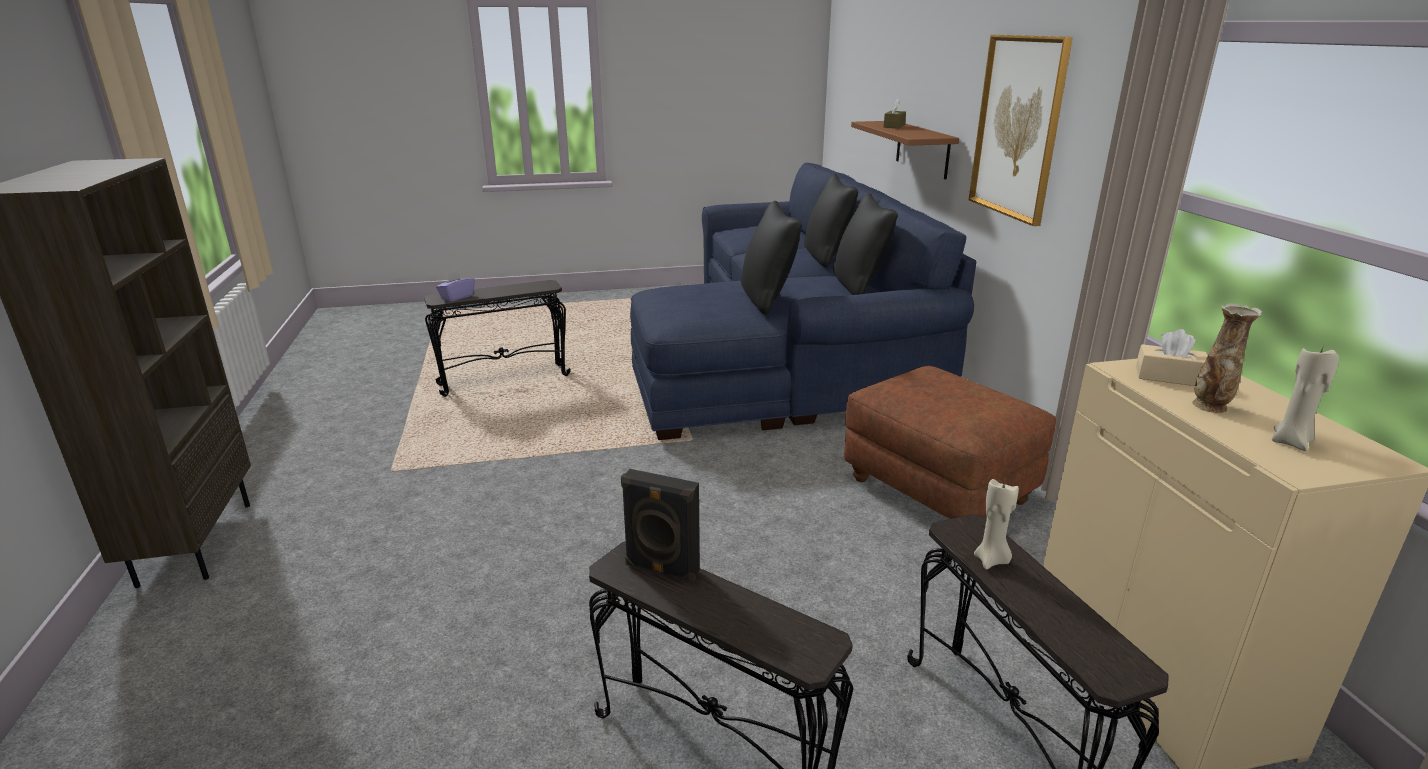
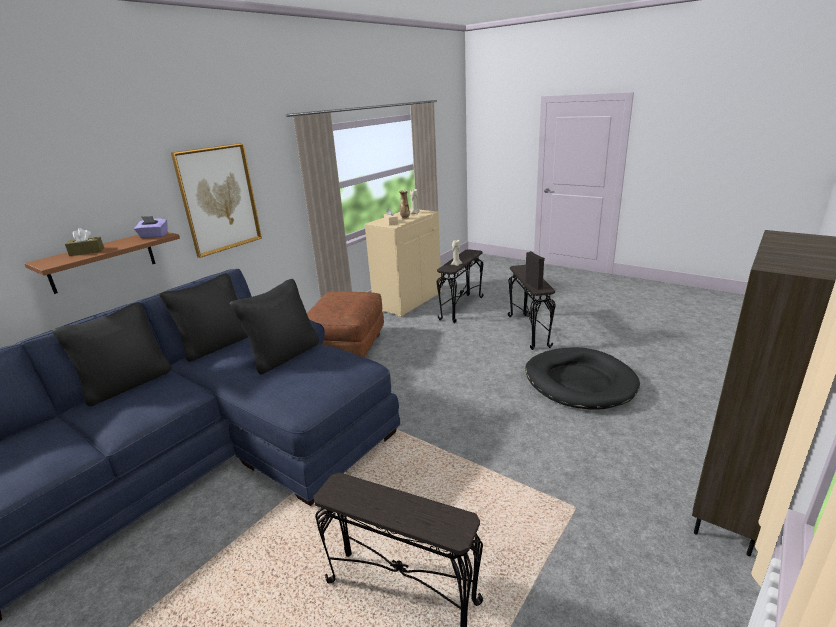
camera: 130 degrees left, 0 degrees up
purple tissue box [436,270,475,302] -> purple tissue box moved to [134,216,167,238]
none -> black dog bed [525,347,640,410]

